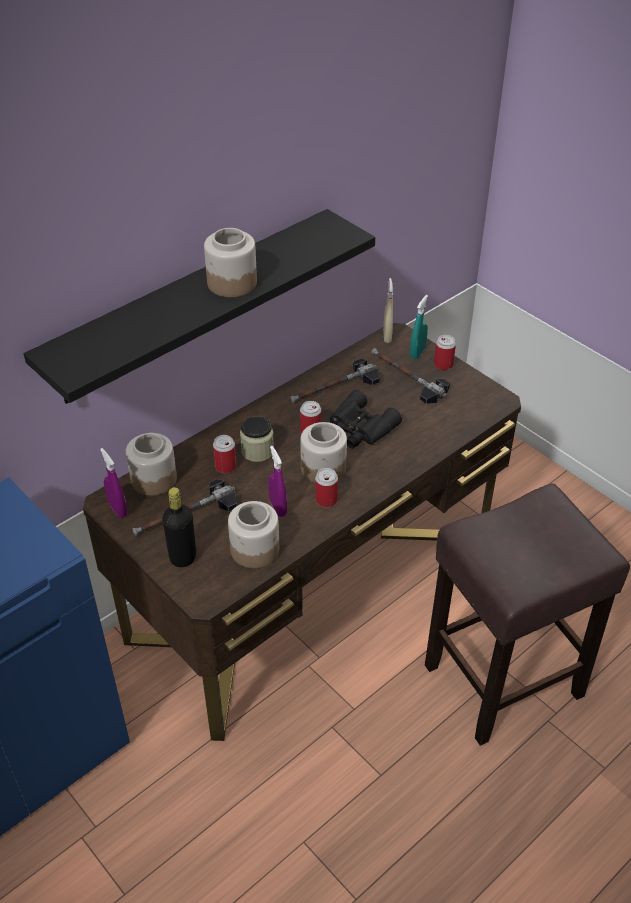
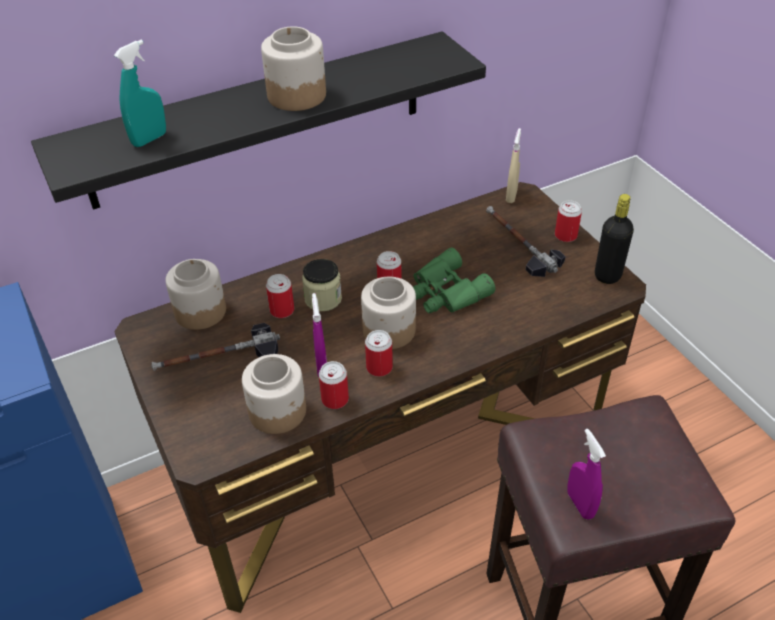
camera: 15 degrees right, 0 degrees up
purple spray bottle [100,448,127,518] -> purple spray bottle moved to [567,429,606,520]
black bottle [163,487,196,567] -> black bottle moved to [595,194,634,284]
hammer [291,359,380,403] -> none
black binoculars [330,390,402,449] -> green binoculars [413,247,496,313]
turquoise spray bottle [410,295,428,359] -> turquoise spray bottle moved to [114,40,166,147]
none -> can [319,361,349,409]

